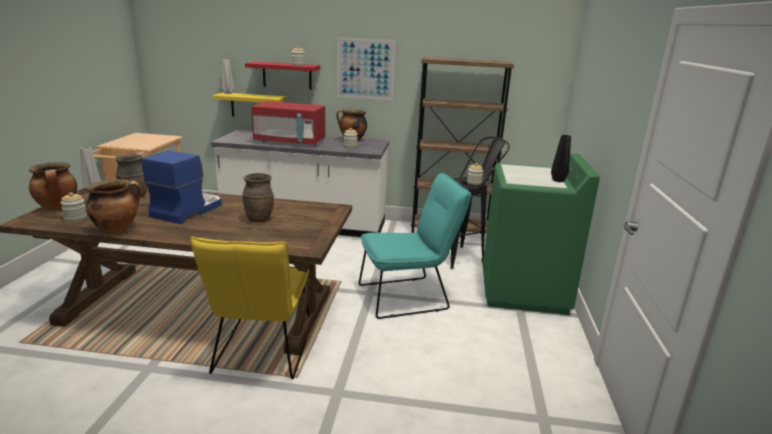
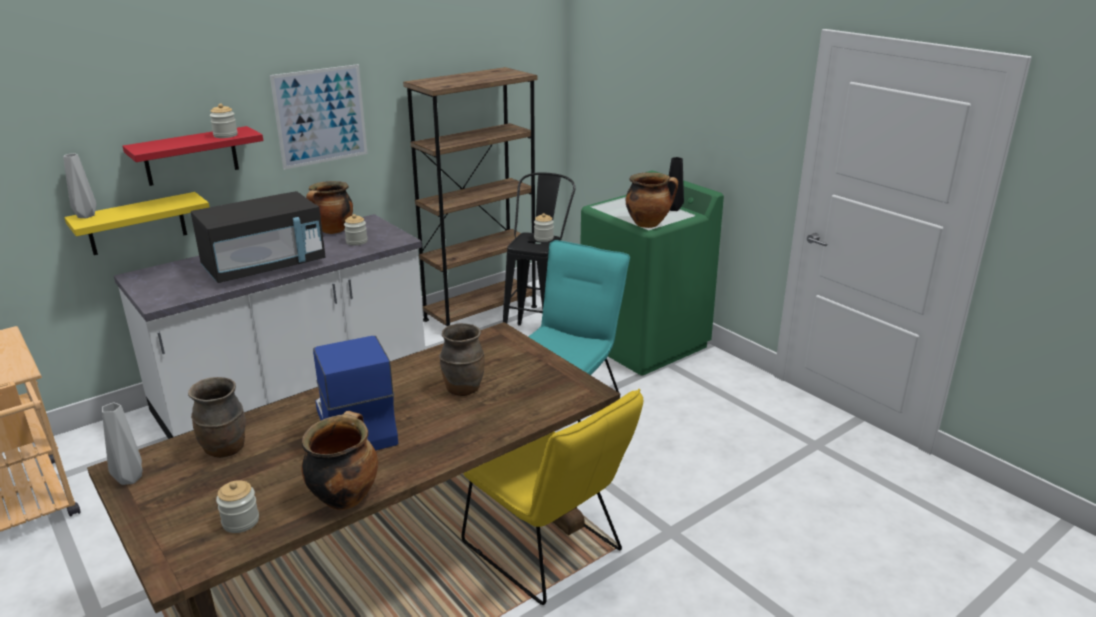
camera: 45 degrees left, 5 degrees up
cooking pot [29,162,77,211] -> cooking pot moved to [626,172,678,228]
red microwave [251,101,326,147] -> black microwave [191,191,326,283]

